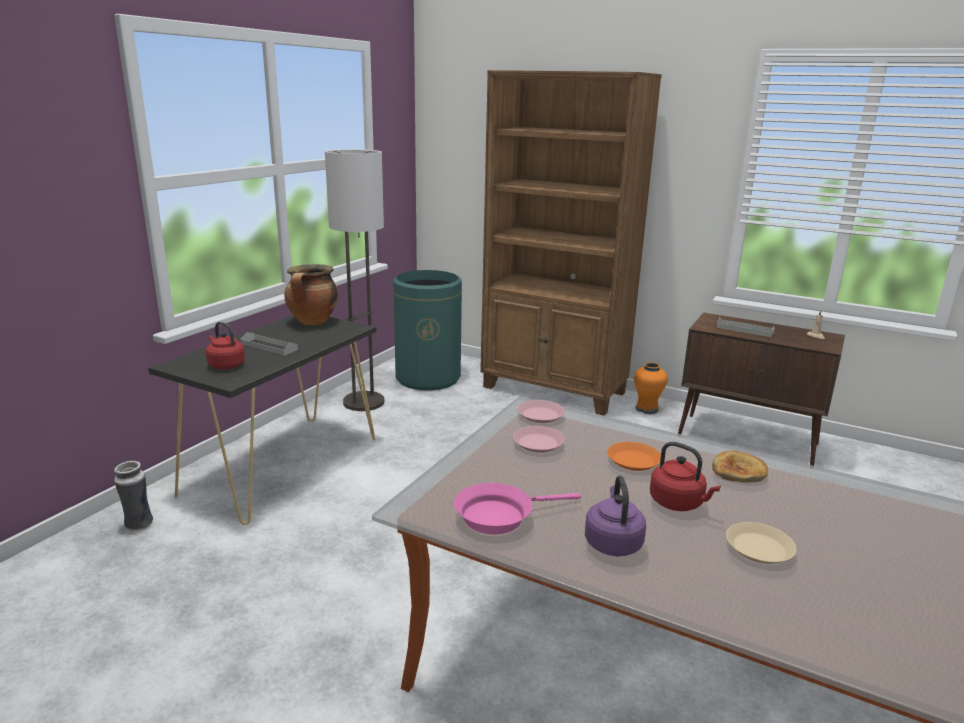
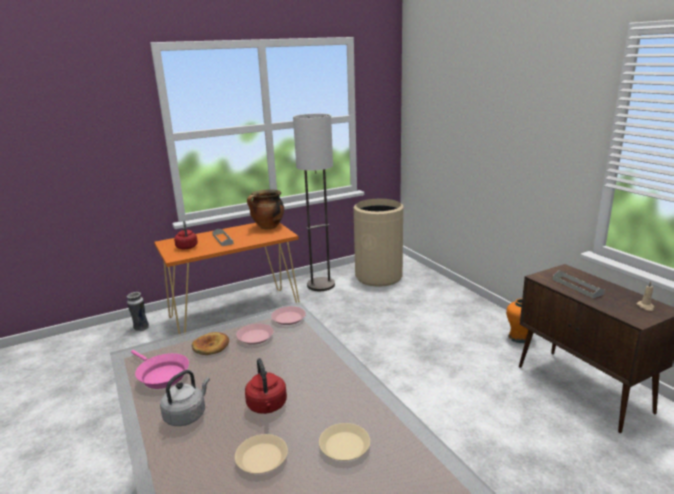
camera: 35 degrees right, 0 degrees up
black console table [148,315,376,525] -> orange console table [154,223,300,334]
green trash can [393,270,462,391] -> beige trash can [354,198,403,287]
pink frying pan [454,483,581,535] -> pink frying pan turned 150 degrees counterclockwise [131,350,189,389]
brown bookcase [480,70,662,416] -> none
purple kettle [585,476,646,556] -> grey kettle [160,370,210,426]
orange plate [607,442,661,471] -> none
bread [712,451,768,483] -> bread moved to [192,332,229,355]
none -> beige plate [319,423,370,461]

